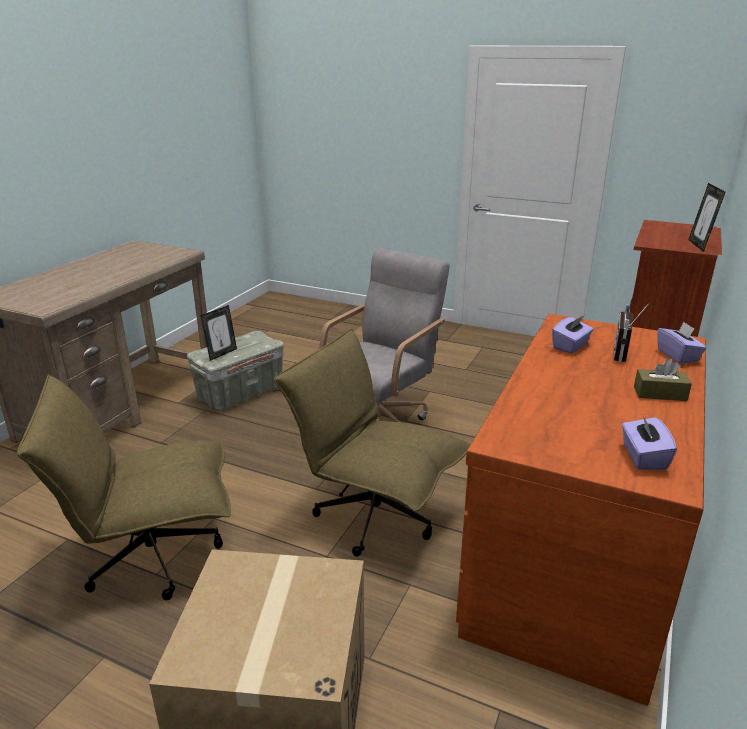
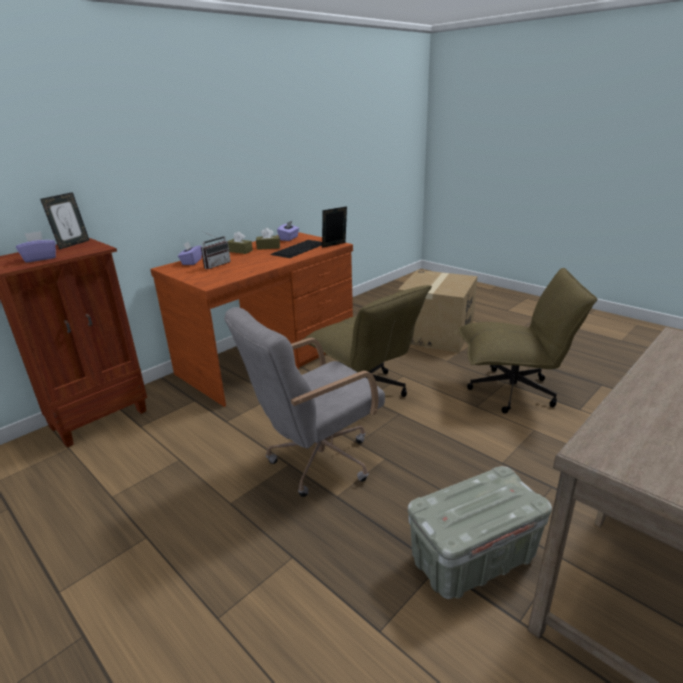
camera: 160 degrees left, 0 degrees up
picture frame [201,305,237,361] -> picture frame moved to [322,206,347,248]
purple tissue box [552,315,593,354] -> purple tissue box moved to [16,231,56,262]
none -> brown tissue box [256,228,280,250]
none -> keyboard [270,240,322,258]

